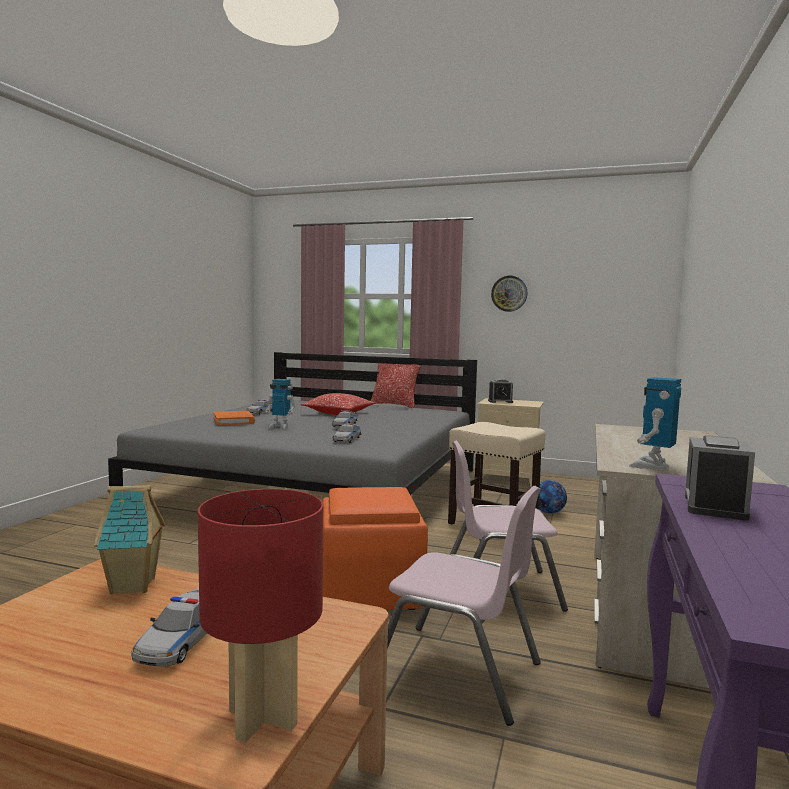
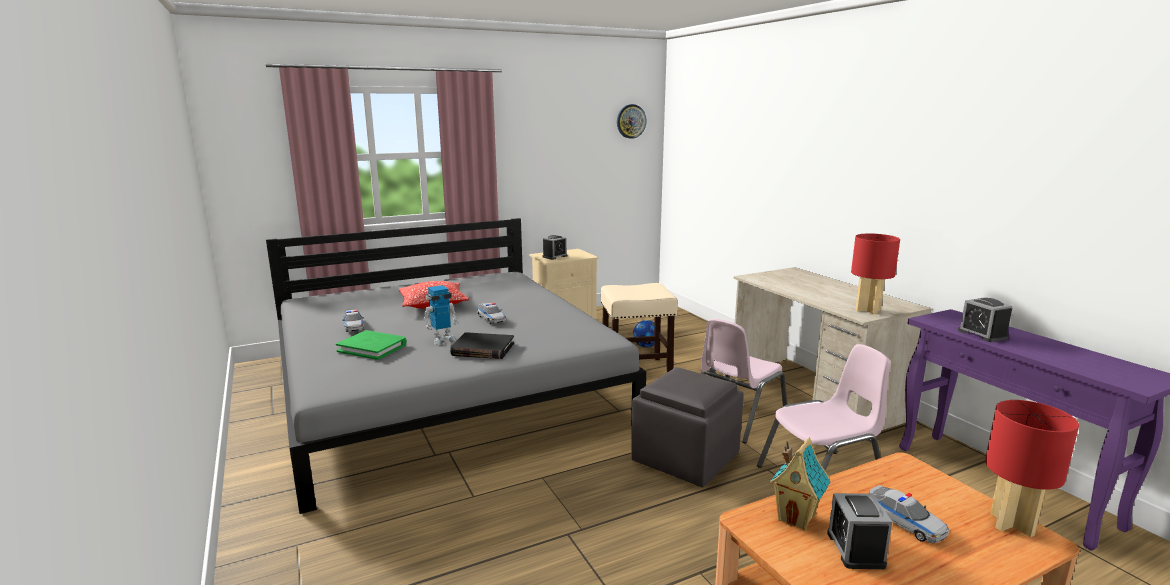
camera: 45 degrees left, 10 degrees up
orange book [214,411,255,425] -> green book [336,330,407,360]
orange ottoman [323,487,428,610] -> grey ottoman [632,367,744,488]
toy car [332,423,361,443] -> none
pillow [371,363,421,408] -> none
wall clock [491,276,527,312] -> wall clock moved to [617,104,647,139]
toy robot [629,377,681,470] -> red table lamp [851,233,900,314]
none -> black book [450,332,514,359]
none -> alarm clock [827,493,892,569]

